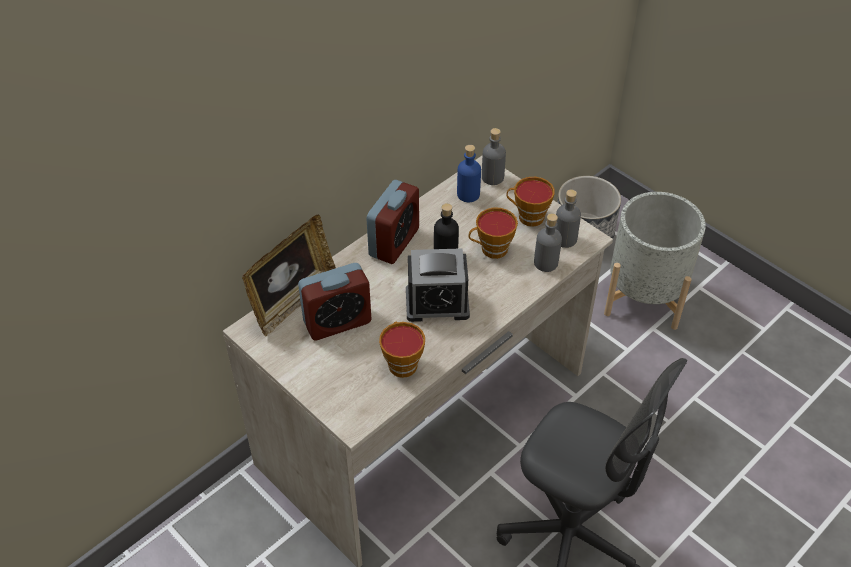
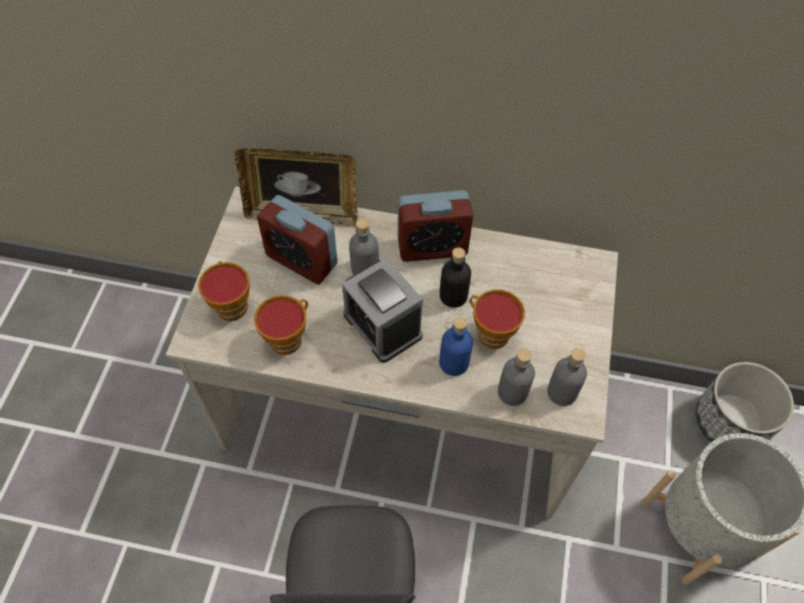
camera: 55 degrees right, 10 degrees up
blue bottle [457,145,481,202] -> blue bottle moved to [439,317,473,376]
grey bottle [482,128,506,185] -> grey bottle moved to [349,219,379,275]
cup [506,177,555,227] -> cup moved to [198,261,250,321]

